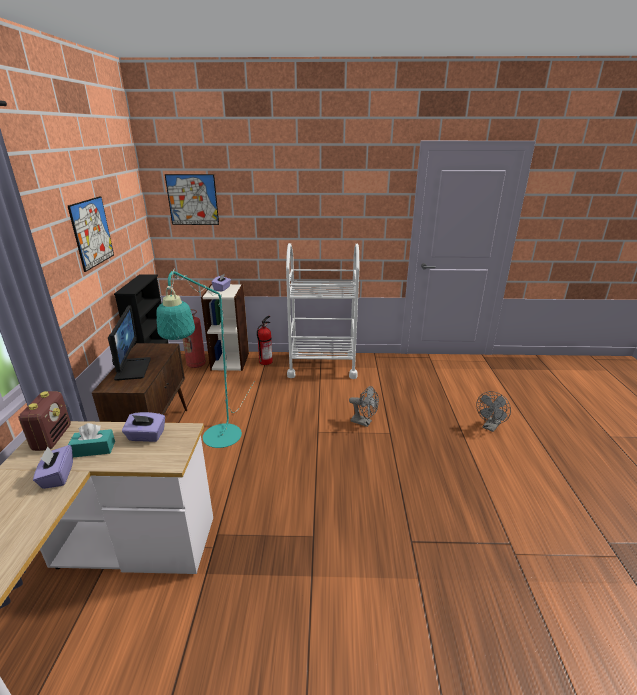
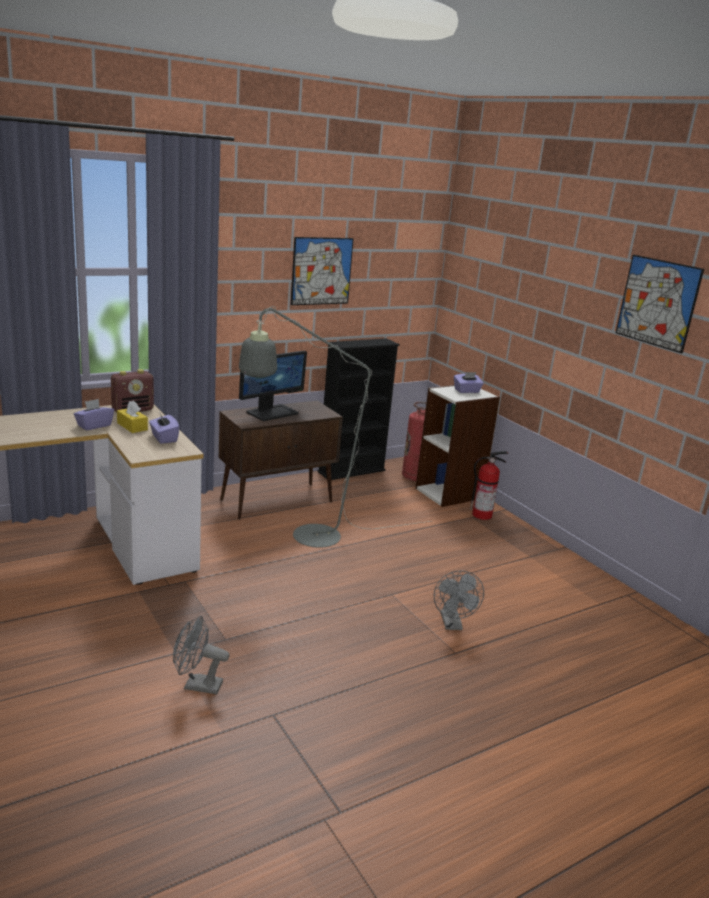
camera: 55 degrees right, 5 degrees down
turquoise tissue box [68,423,115,457] -> yellow tissue box [117,401,148,433]
turquoise floor lamp [156,268,255,448] -> grey floor lamp [239,306,432,548]
picture [165,174,219,225] -> picture moved to [616,255,704,353]
white cart [286,243,359,379] -> none
grey fan [476,391,511,432] -> grey fan moved to [173,616,229,695]

